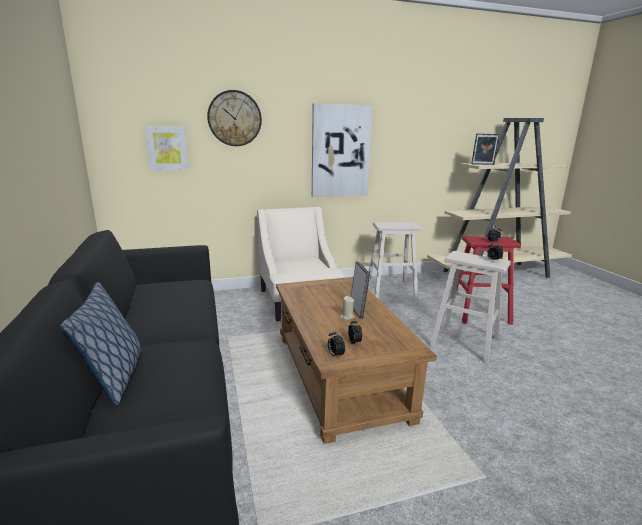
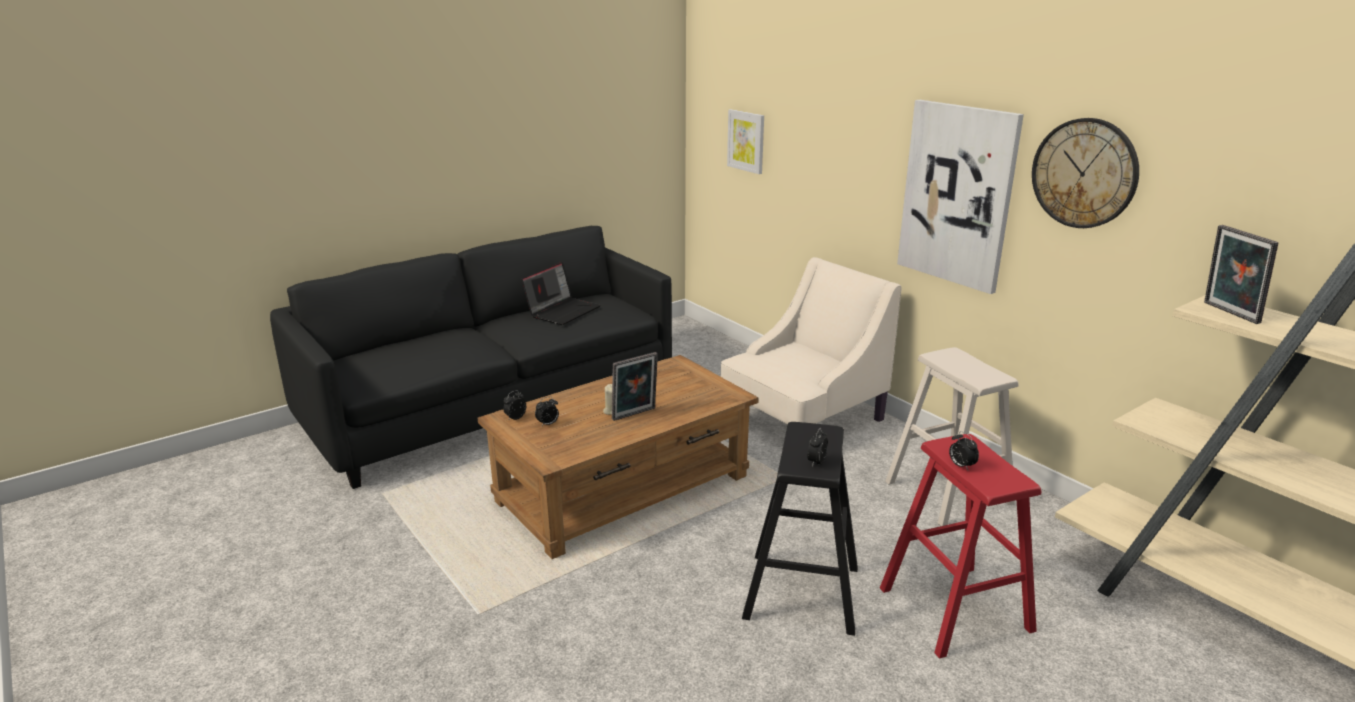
camera: 70 degrees right, 5 degrees up
pillow [60,282,142,405] -> none
wall clock [207,90,262,146] -> wall clock moved to [1032,118,1139,228]
beige stool [429,251,511,364] -> black stool [742,422,858,636]
none -> laptop [521,262,601,325]

